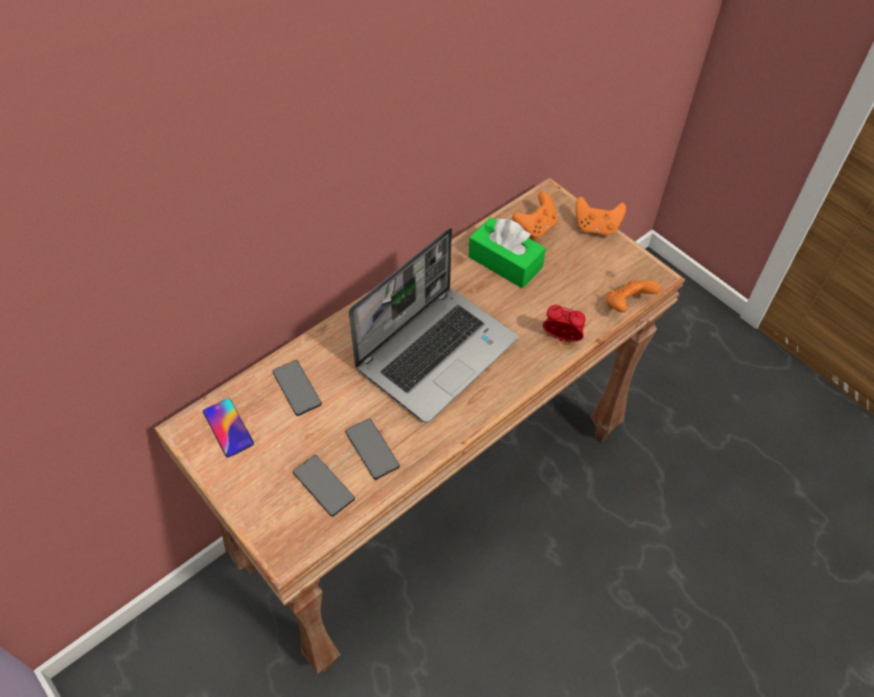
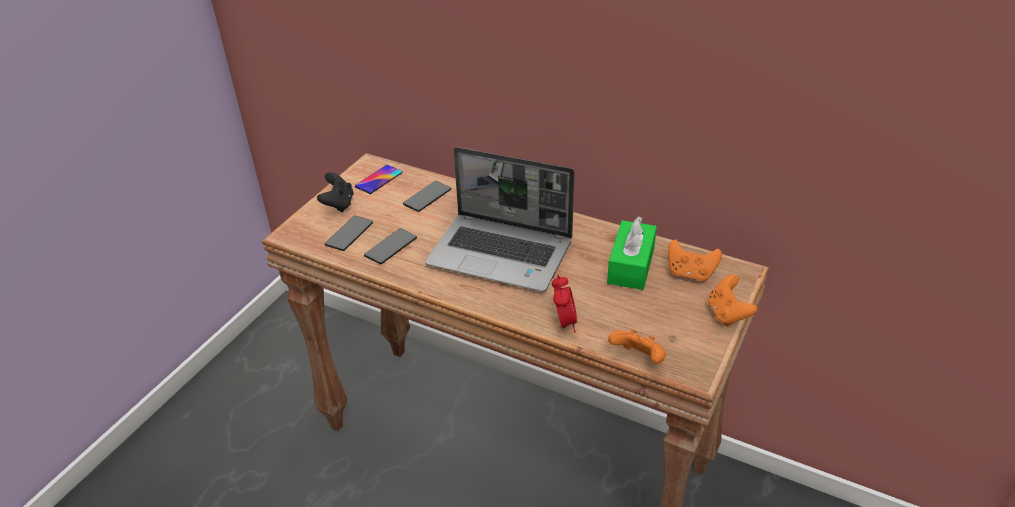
camera: 70 degrees right, 15 degrees down
none -> black game controller [317,172,354,212]

